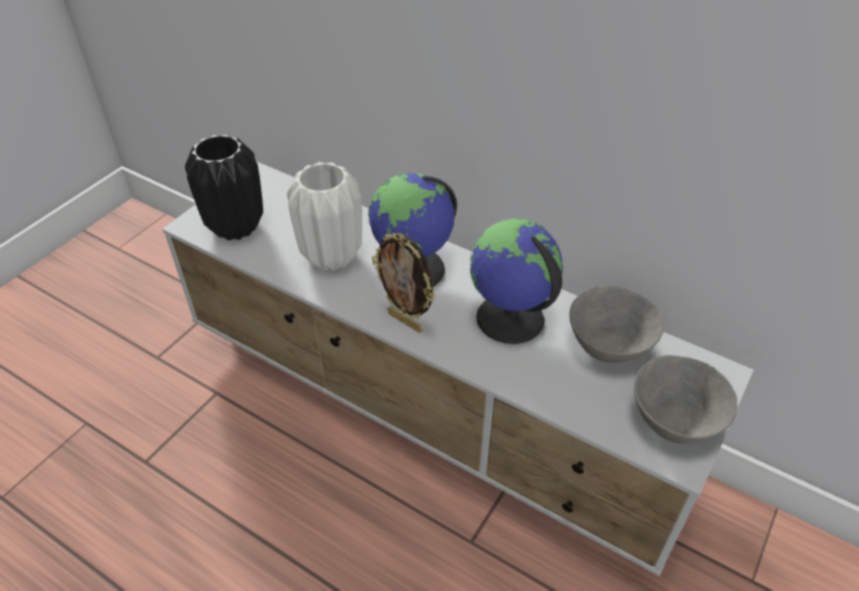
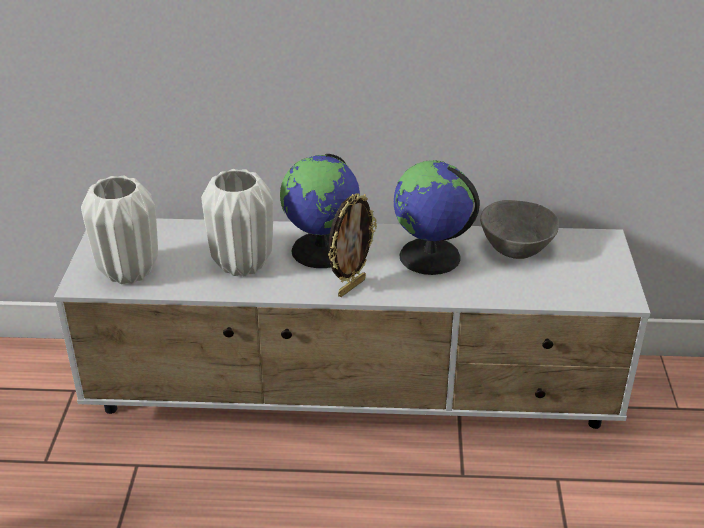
camera: 30 degrees left, 10 degrees down
black vase [185,134,263,240] -> white vase [81,176,158,284]
picture frame [372,233,435,333] -> picture frame turned 60 degrees counterclockwise [328,193,377,297]
grey bowl [634,355,737,444] -> none

